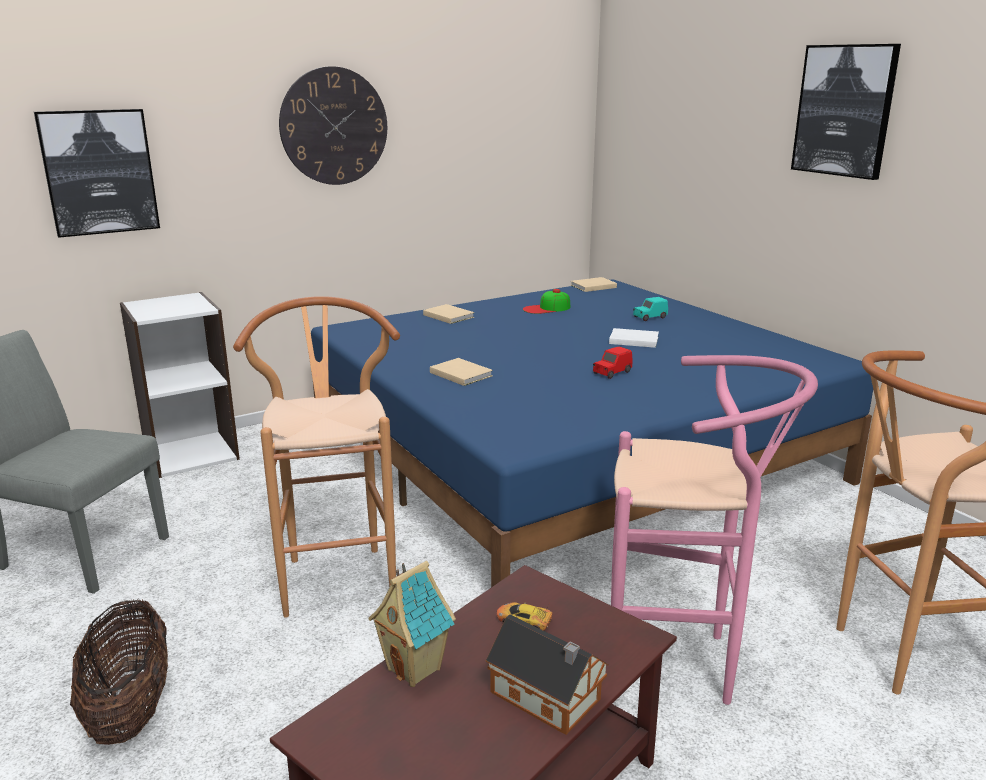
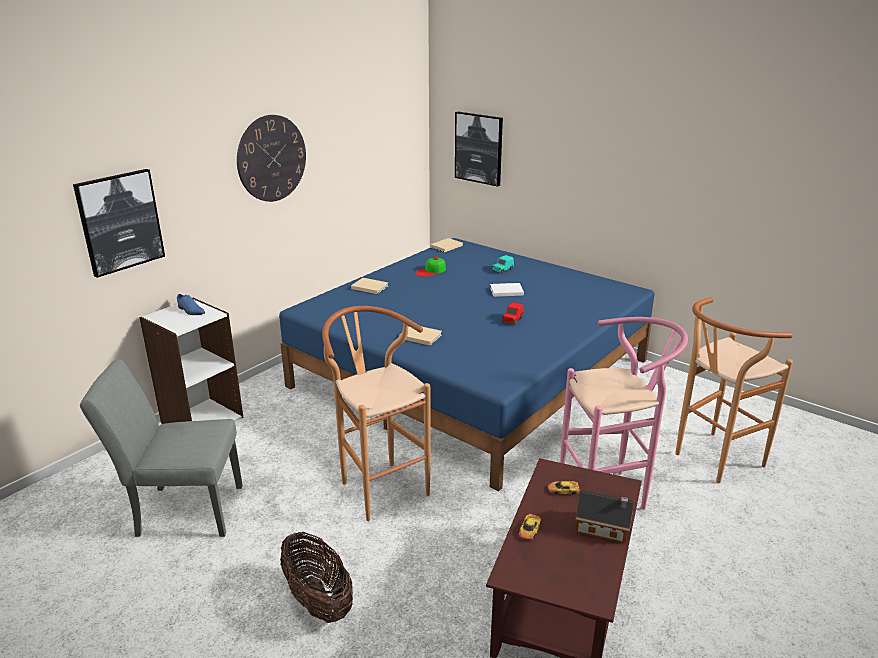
camera: 20 degrees left, 5 degrees up
toy house [368,561,456,687] -> toy car [519,504,542,540]
picture [791,44,901,180] -> picture moved to [455,112,503,187]
none -> blue shoe [177,294,205,315]

